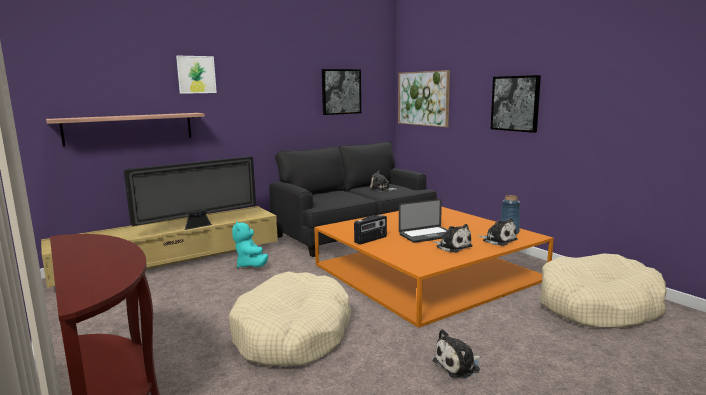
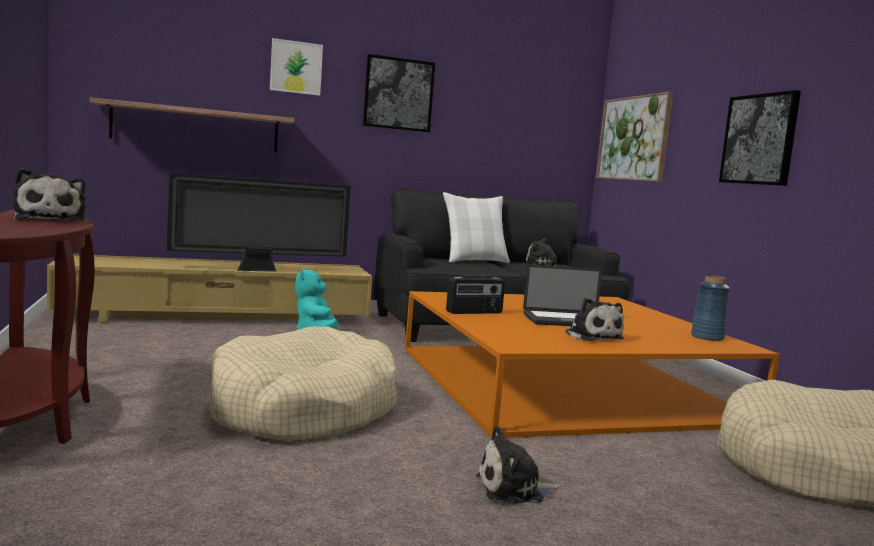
camera: 15 degrees right, 5 degrees down
picture [322,69,361,115] -> picture moved to [362,54,435,132]
plush toy [477,218,518,246] -> plush toy moved to [13,168,86,221]
none -> white pillow [443,192,510,263]

